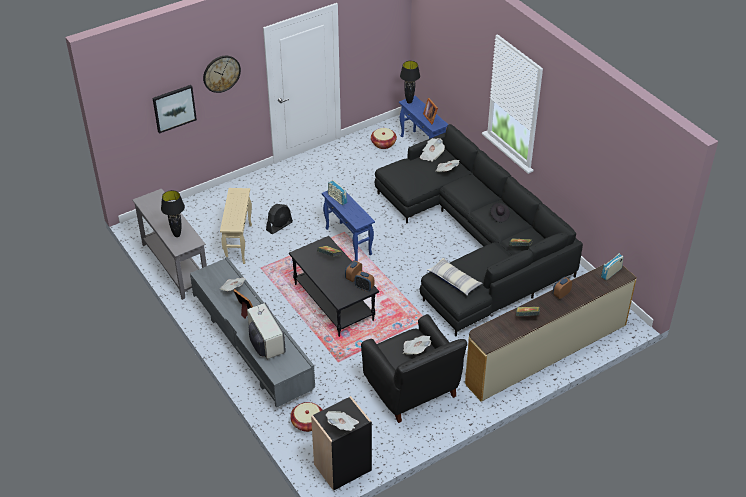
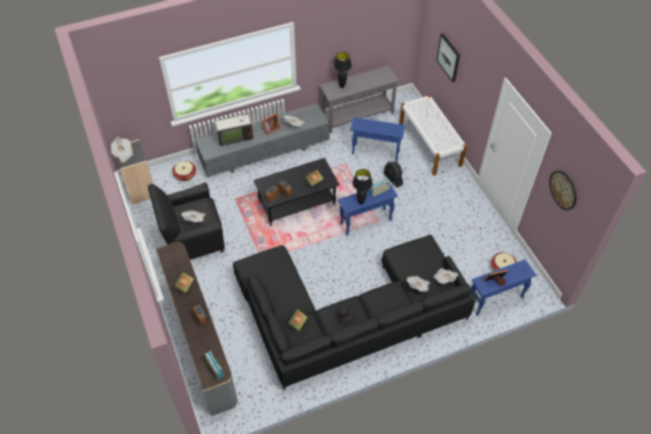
camera: 100 degrees right, 10 degrees up
wall clock [203,56,241,93] -> wall clock moved to [549,171,577,210]
beige side table [220,188,252,264] -> blue side table [350,117,405,162]
black table lamp [400,61,420,104] -> black table lamp moved to [352,169,373,205]
pillow [427,258,483,296] -> none
brown cabinet [465,265,637,402] -> grey cabinet [156,242,238,416]
none -> white bench [399,95,467,176]

